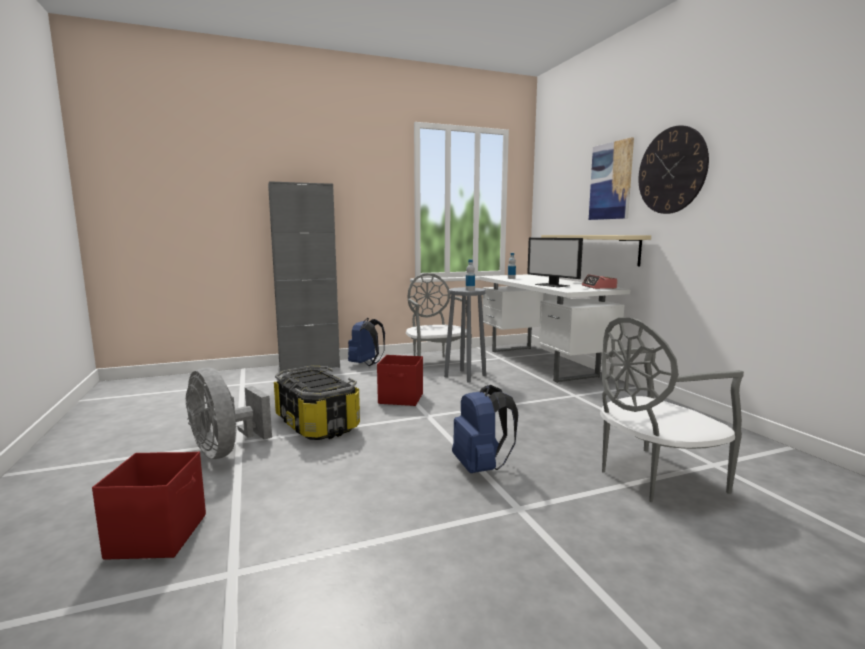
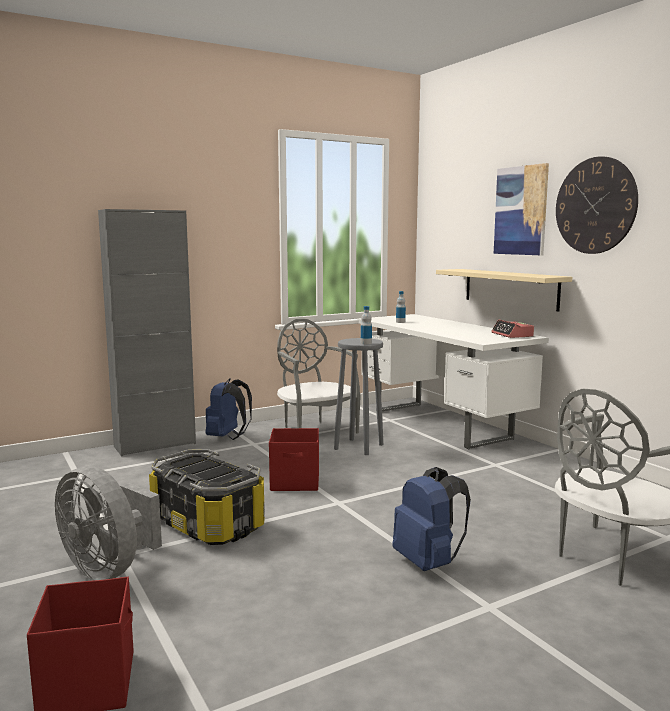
camera: 10 degrees left, 0 degrees up
monitor [527,238,583,287] -> none

